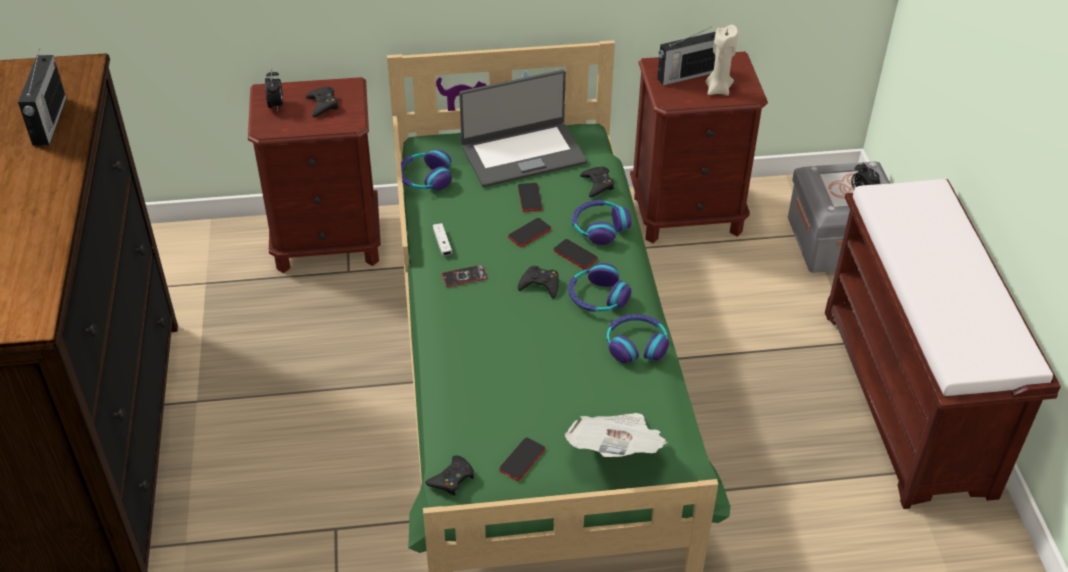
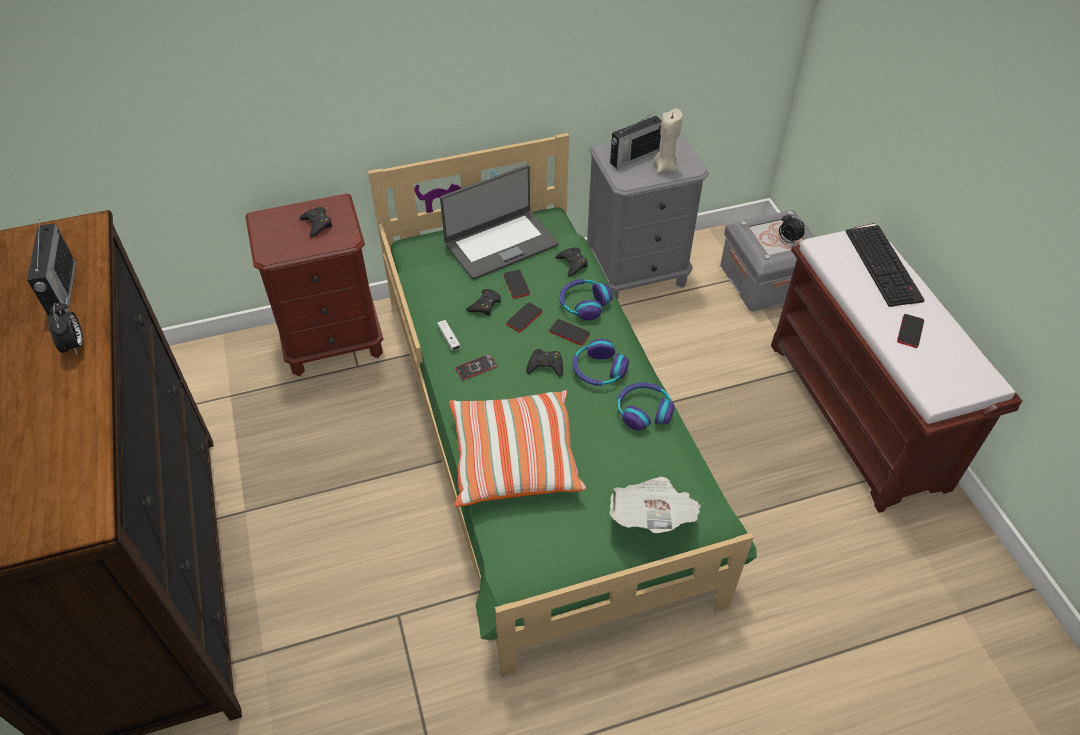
camera: 10 degrees left, 5 degrees up
alarm clock [265,69,283,112] -> alarm clock moved to [48,303,83,354]
headphones [401,150,452,190] -> none
black game controller [425,455,474,496] -> black game controller moved to [466,289,501,316]
phone [499,437,545,481] -> phone moved to [897,314,924,348]
brown nightstand [630,51,768,243] -> grey nightstand [587,132,709,300]
none -> pillow [449,390,586,507]
none -> keyboard [845,225,925,307]

